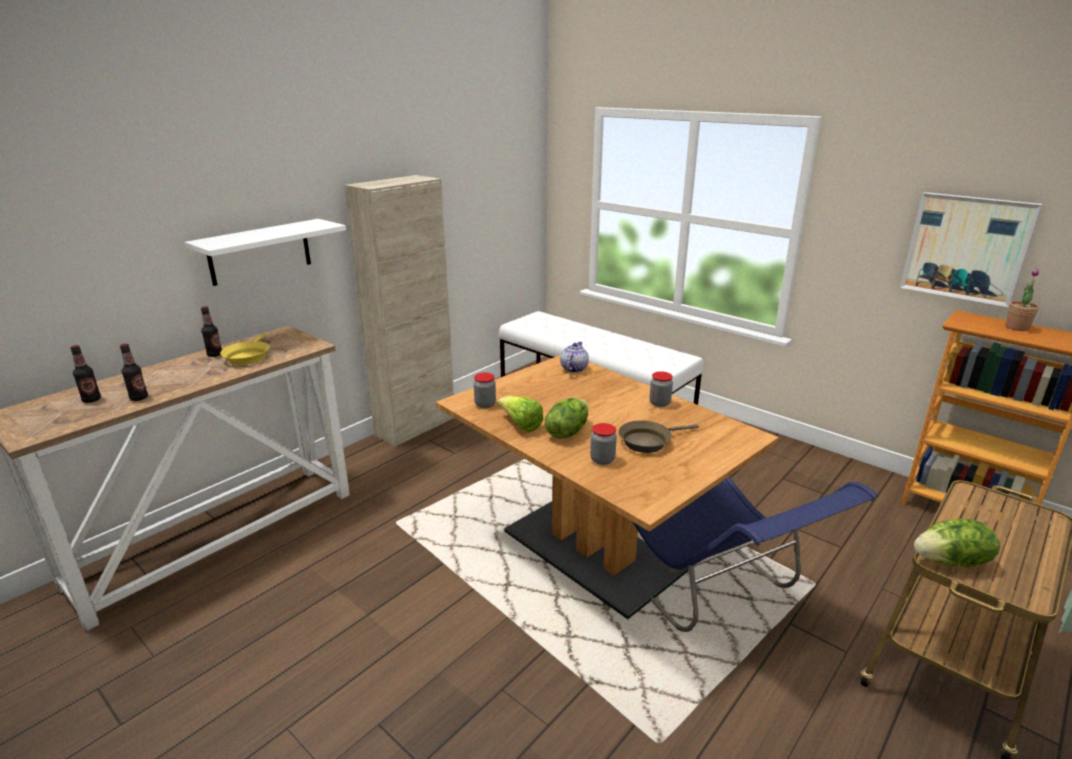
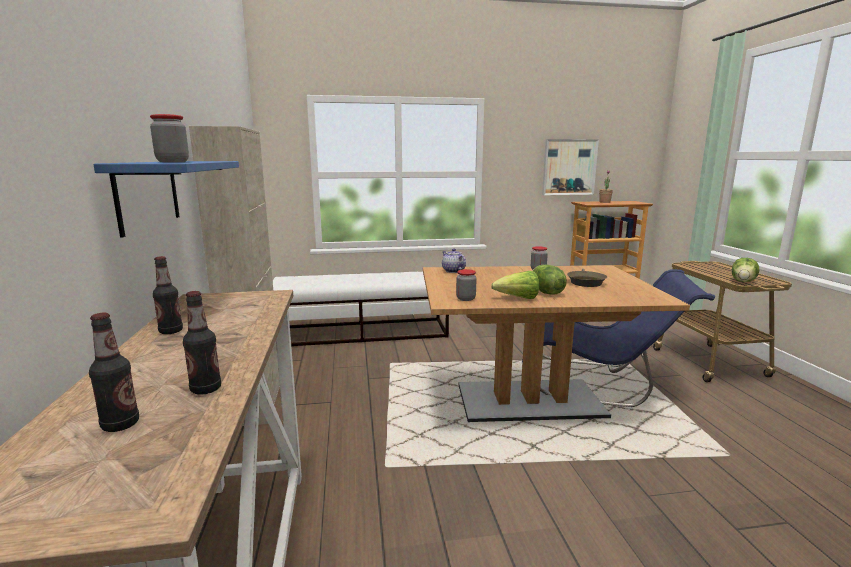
camera: 50 degrees left, 10 degrees down
white shelf [185,219,346,286] -> blue shelf [93,161,239,238]
yellow frying pan [220,334,270,365] -> none
jar [590,423,617,465] -> jar moved to [150,114,189,162]

